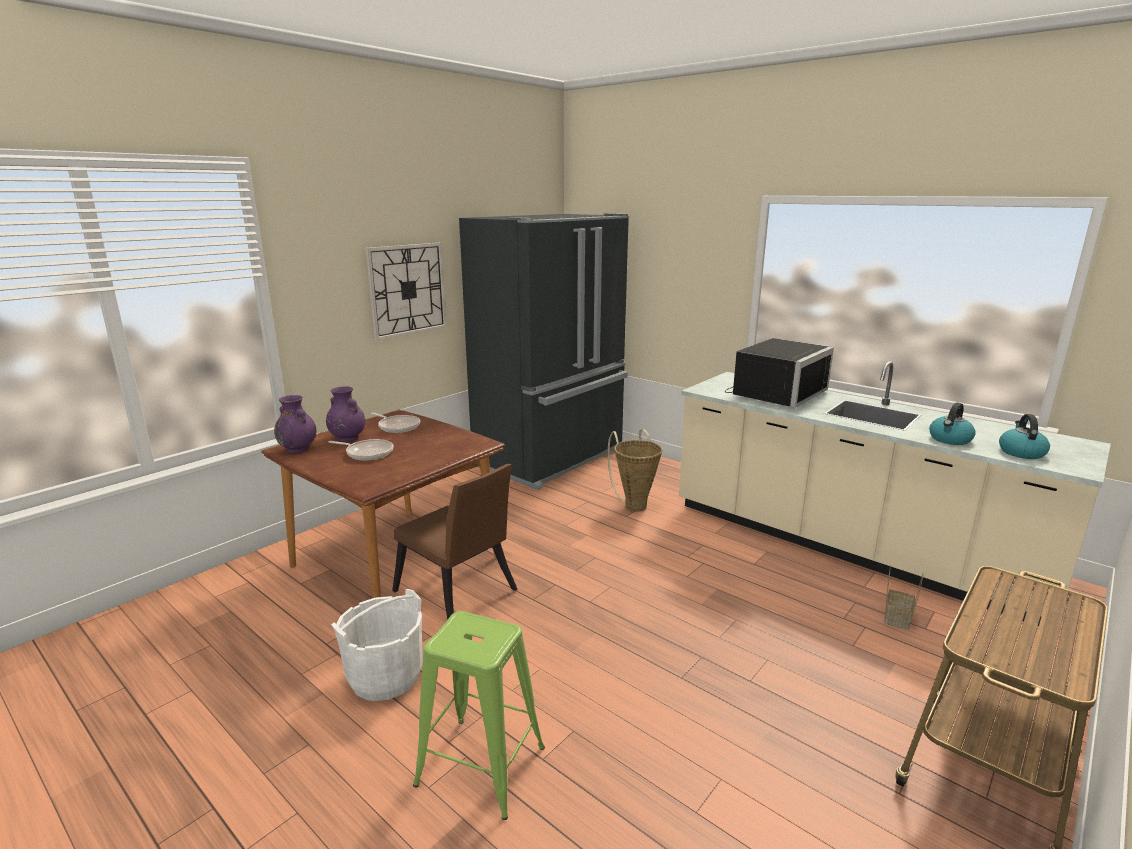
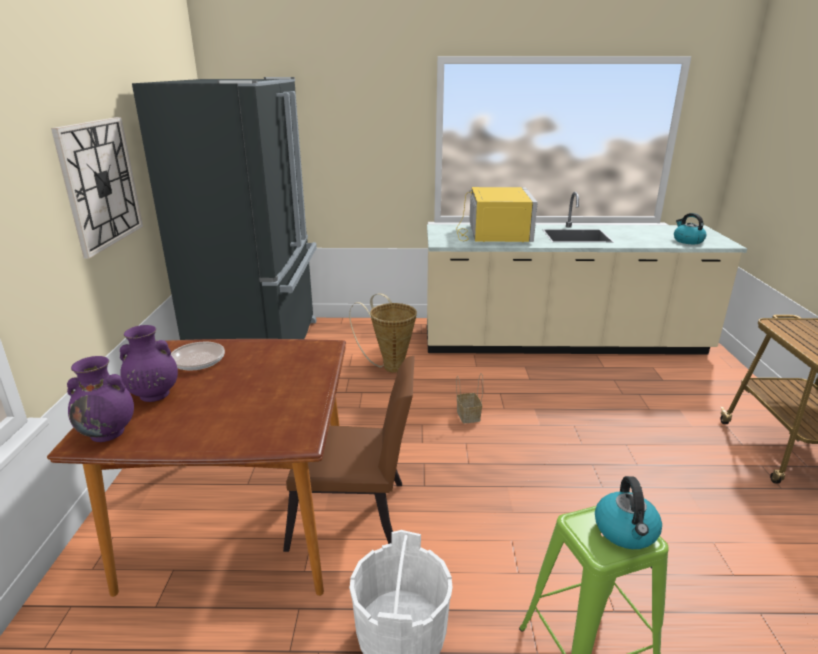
camera: 40 degrees left, 5 degrees up
frying pan [328,439,393,460] -> none
black microwave [725,338,834,408] -> yellow microwave [456,187,538,242]
basket [884,565,924,630] -> basket moved to [456,373,483,423]
kettle [929,402,976,445] -> kettle moved to [595,476,662,549]

